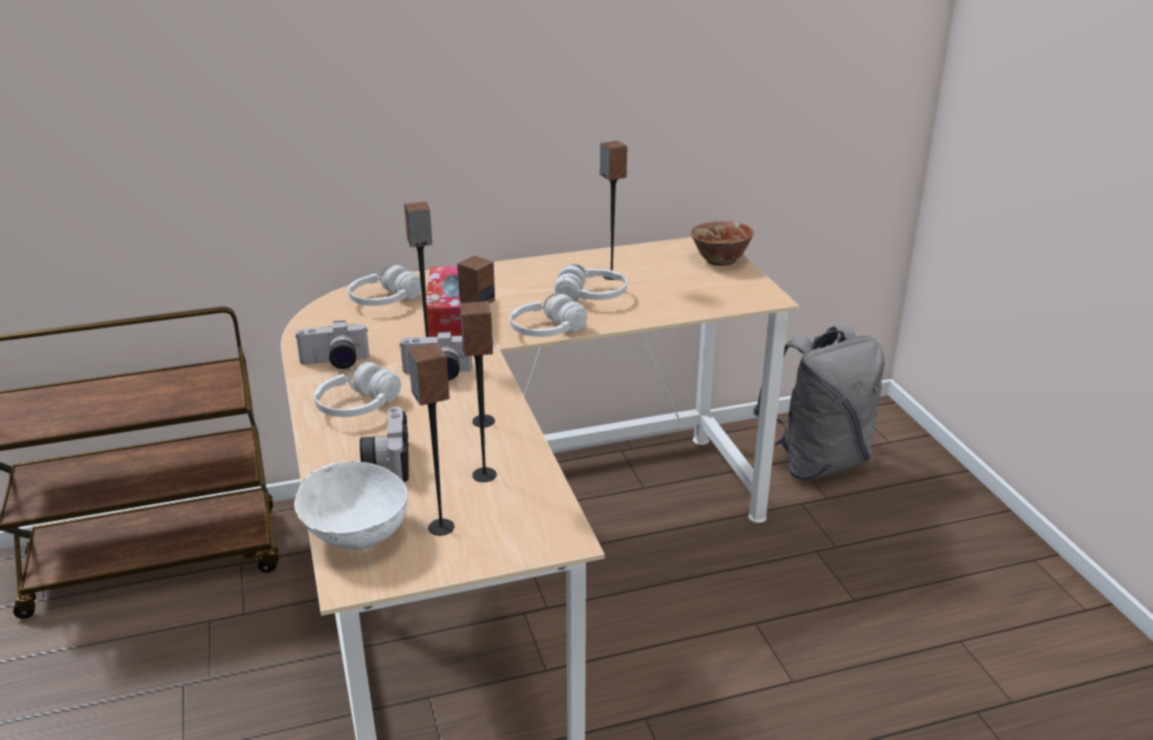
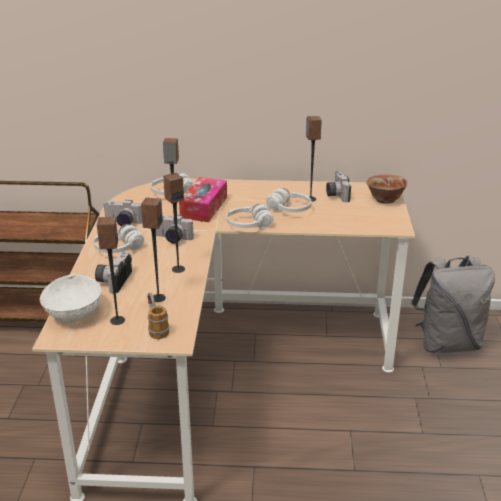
camera: 20 degrees right, 0 degrees up
none -> mug [147,292,169,339]
none -> camera [326,171,351,202]

